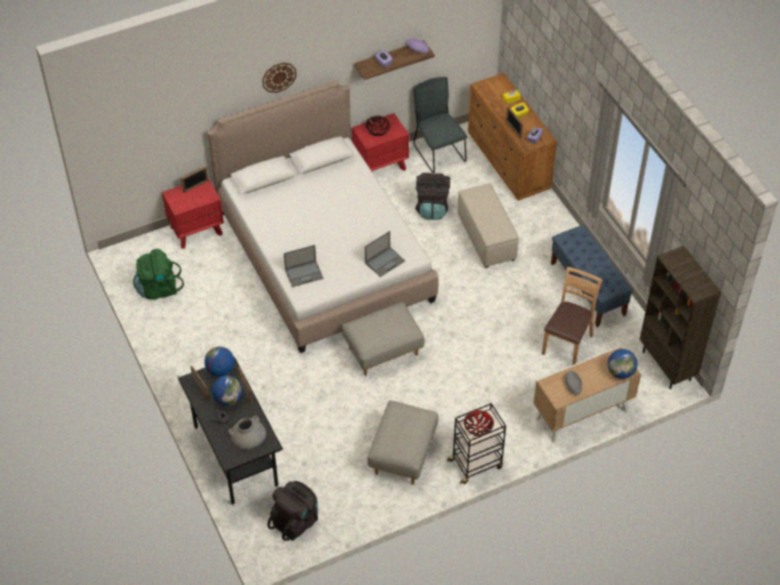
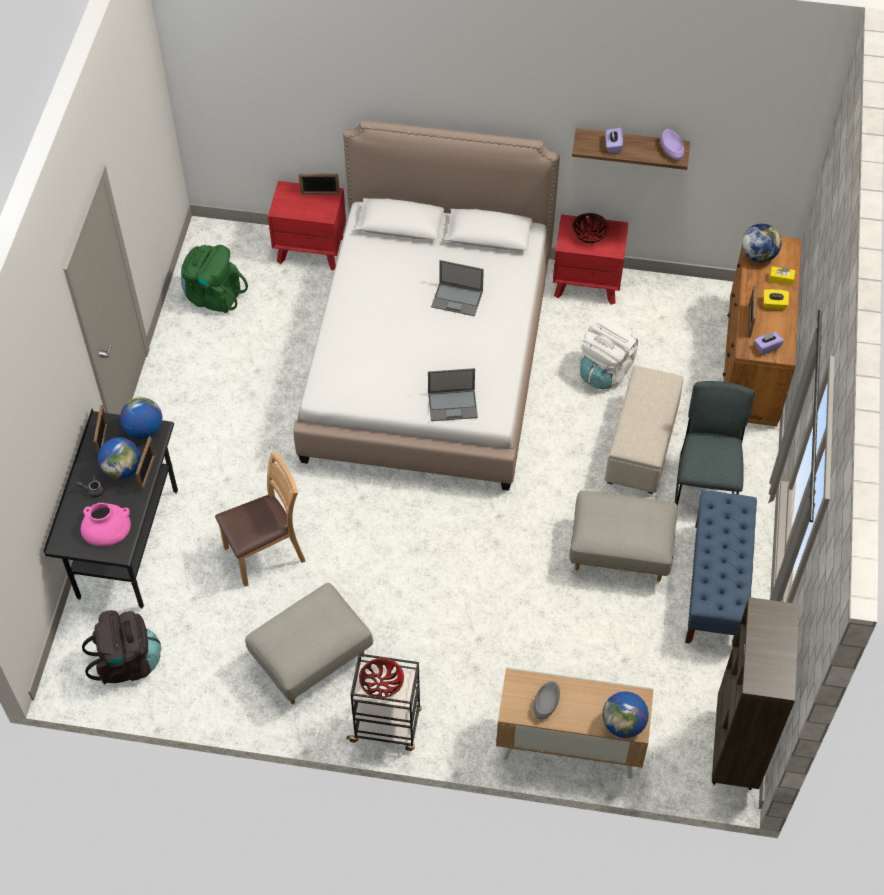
camera: 35 degrees right, 5 degrees up
grey vase [229,416,266,450] -> pink vase [81,503,131,546]
wall clock [262,63,297,93] -> none
laptop [284,245,324,287] -> laptop moved to [431,260,484,316]
grey ottoman [342,302,425,376] -> grey ottoman moved to [569,490,678,582]
grey chair [413,77,467,173] -> grey chair moved to [675,381,755,506]
black backpack [415,173,450,220] -> white backpack [578,318,638,390]
brown chair [542,267,603,365] -> brown chair moved to [215,451,306,587]
none -> globe [742,223,782,263]

